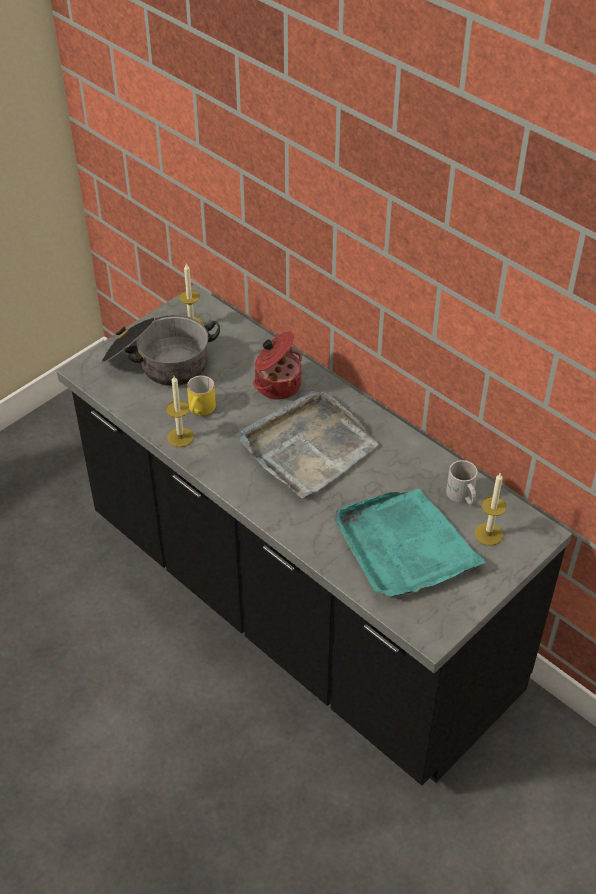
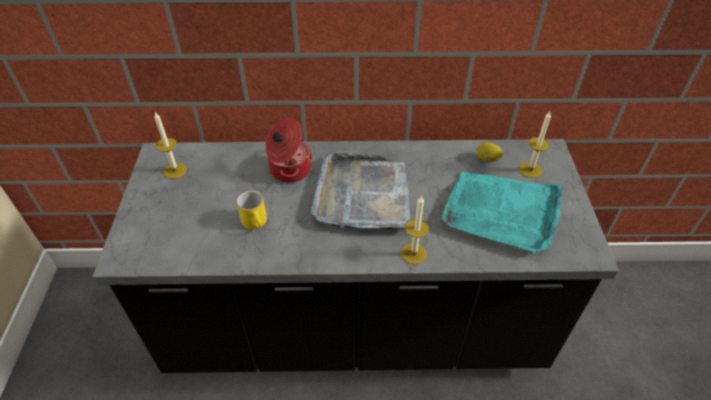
camera: 45 degrees left, 0 degrees up
cooking pot [101,315,220,386] -> none
candle [166,376,194,447] -> candle moved to [401,195,429,265]
white mug [446,460,478,505] -> lemon [477,142,504,162]

